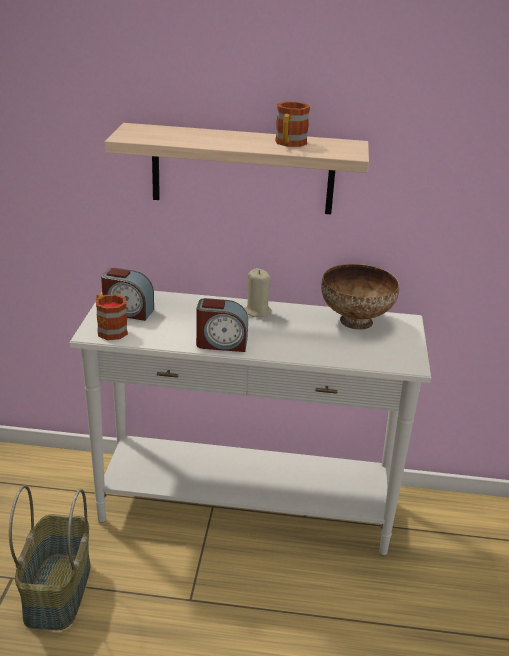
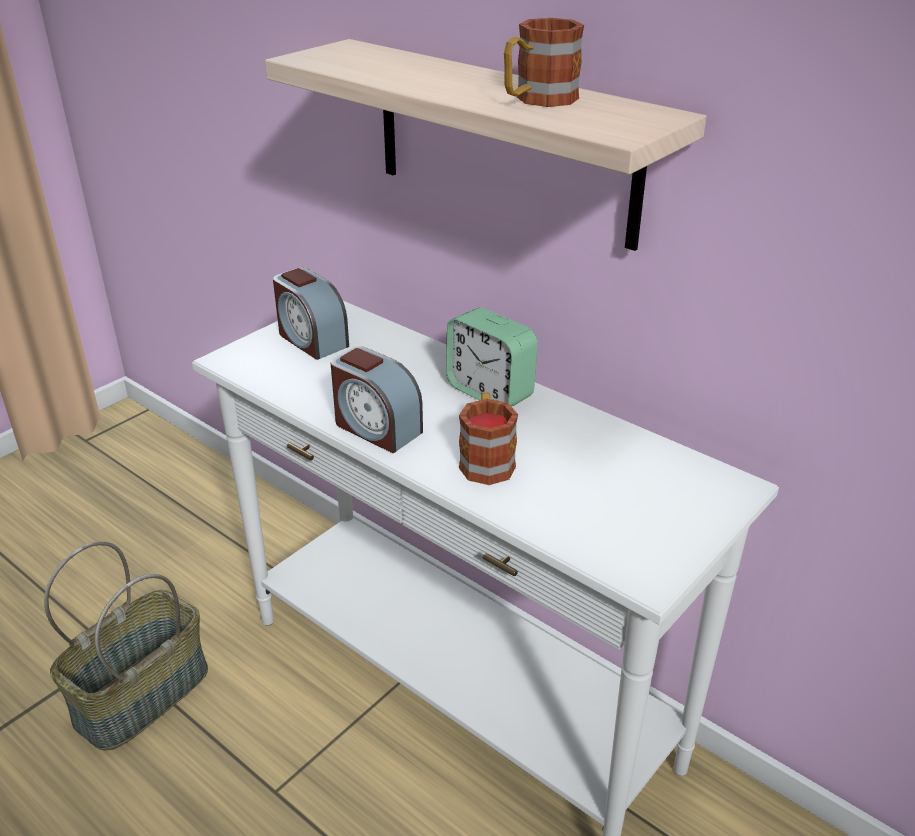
camera: 35 degrees right, 5 degrees up
mug [96,293,128,340] -> mug moved to [459,392,518,485]
beige candle [244,268,272,318] -> alarm clock [446,307,538,407]
bowl [321,264,399,330] -> none

